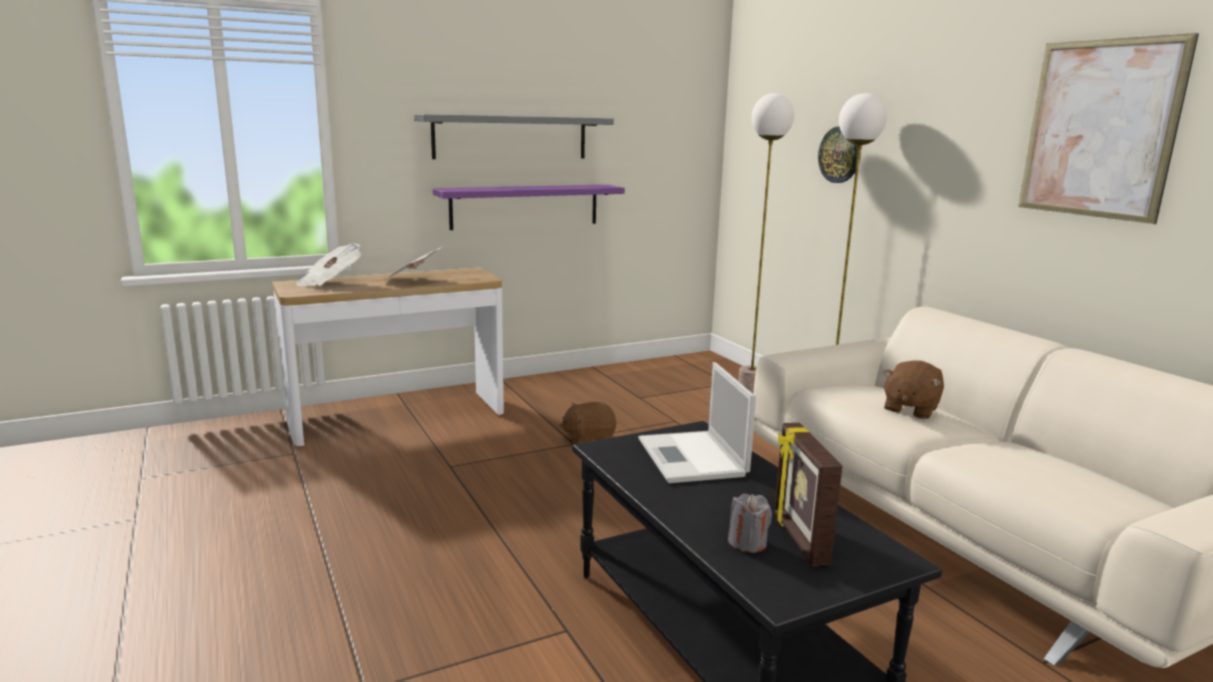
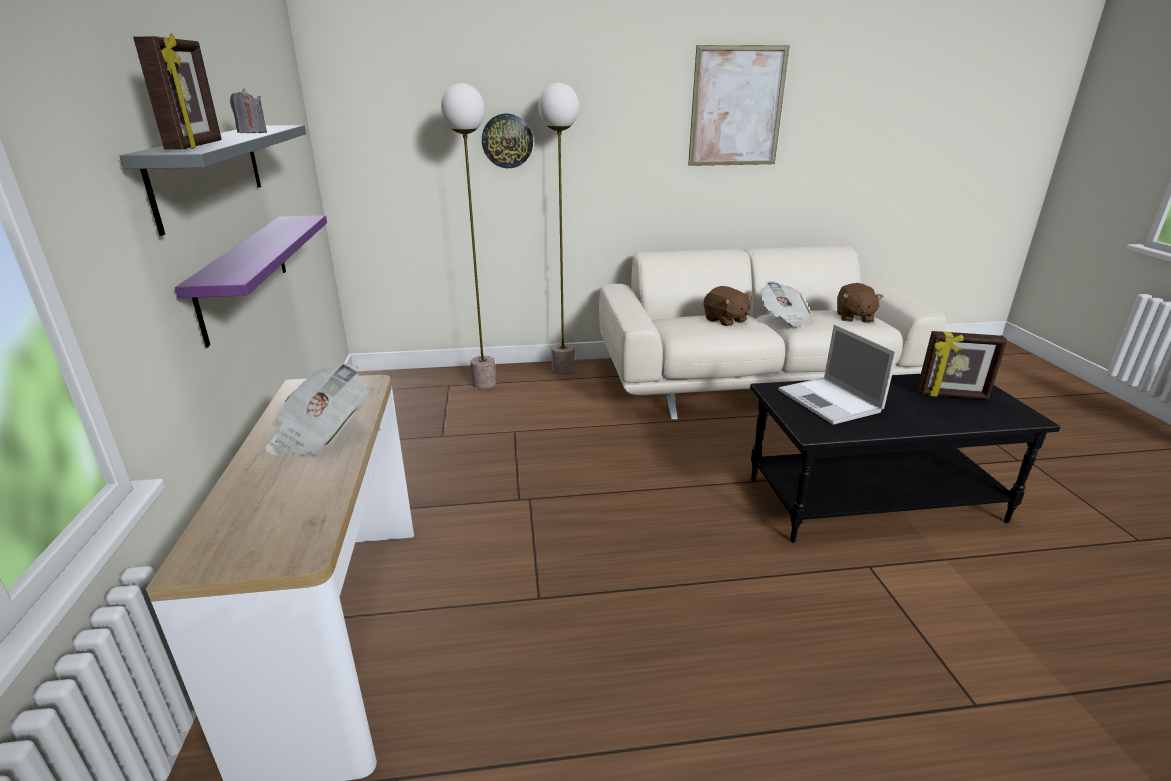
camera: 70 degrees left, 10 degrees up
newspaper [296,243,361,286] -> newspaper moved to [760,281,813,328]
brown plush toy [560,402,616,444] -> brown plush toy moved to [837,283,883,323]
laptop [638,362,756,483] -> laptop turned 60 degrees clockwise [778,324,897,425]
grey candle [728,494,772,553] -> grey candle moved to [230,88,267,133]
none -> picture frame [133,33,221,150]

